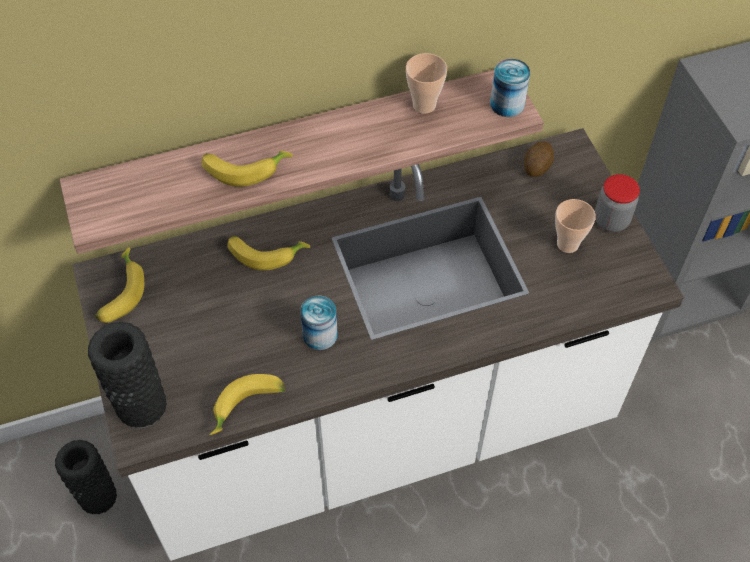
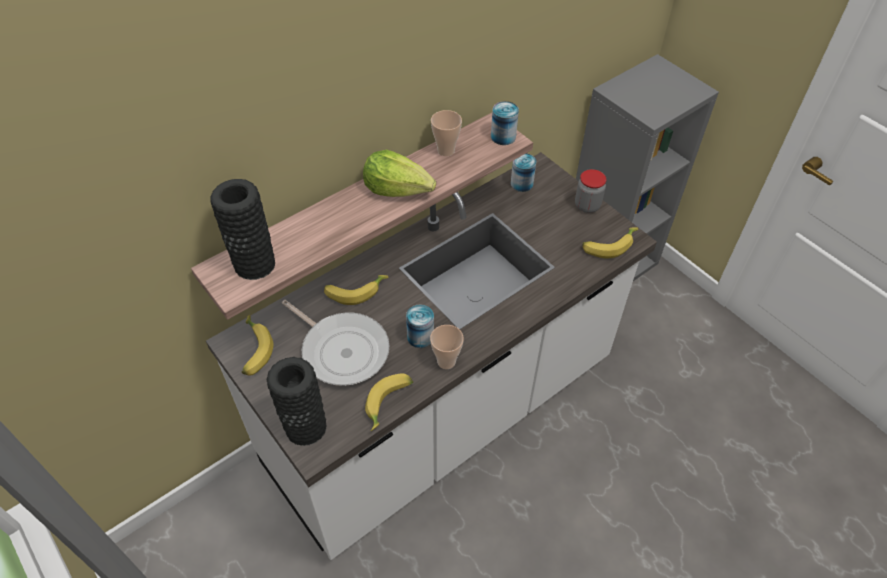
camera: 20 degrees left, 5 degrees down
black vase [55,440,117,515] -> black vase moved to [210,179,275,280]
banana [201,151,293,187] -> banana moved to [582,227,638,258]
potato [524,141,554,177] -> can [511,153,536,192]
cup [555,199,596,253] -> cup moved to [430,325,464,369]
none -> frying pan [282,300,389,386]
none -> lettuce [363,149,436,197]

